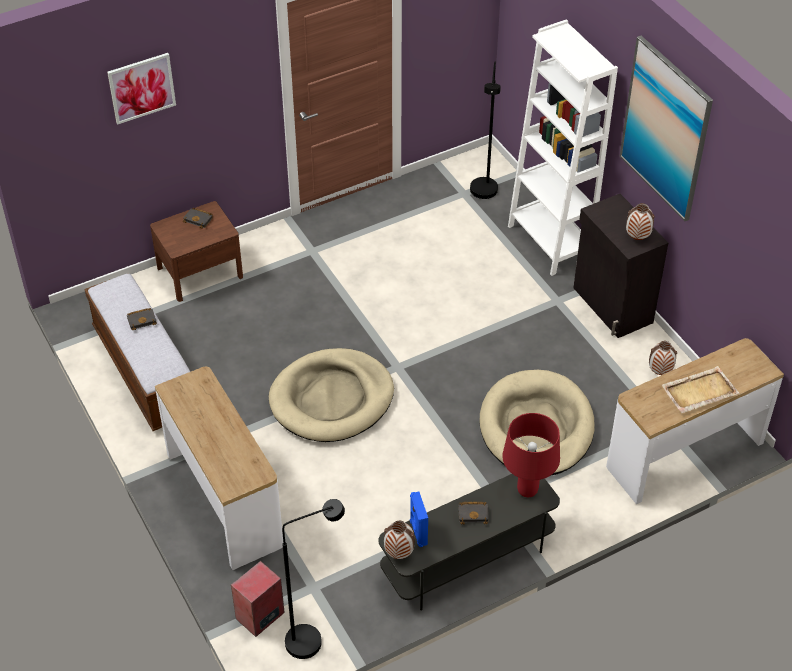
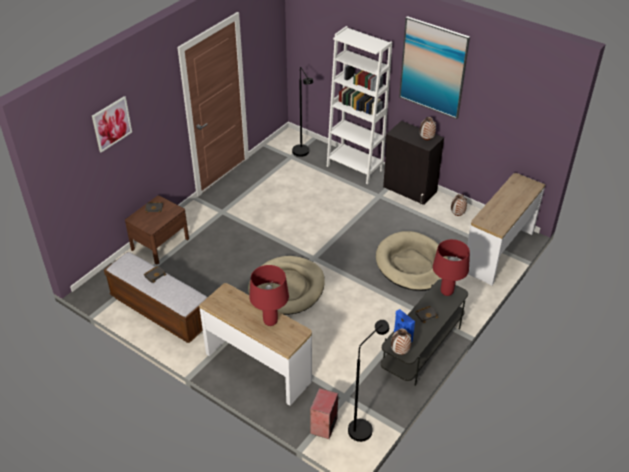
camera: 25 degrees left, 5 degrees down
beige tray [661,366,739,413] -> none
none -> red table lamp [249,265,289,326]

